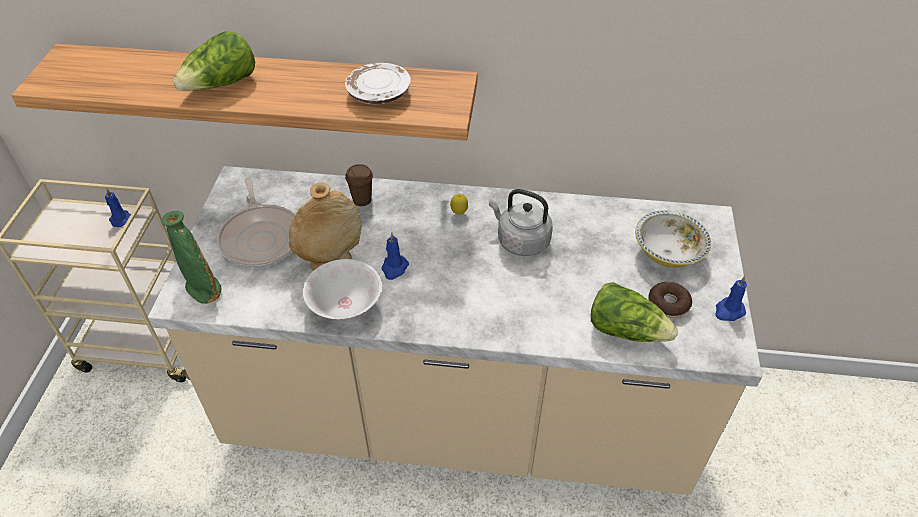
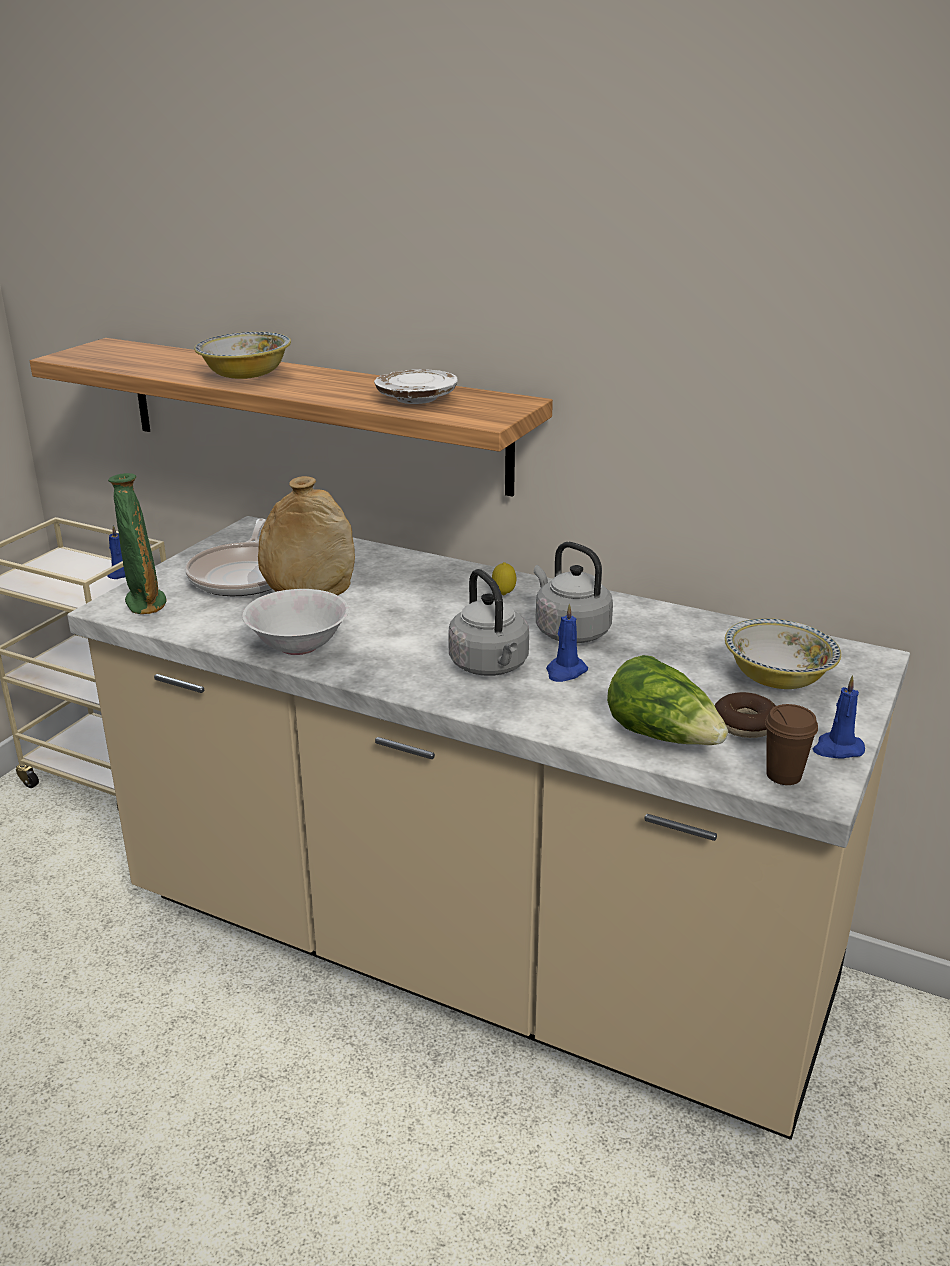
camera: 20 degrees right, 20 degrees down
lettuce [173,31,255,91] -> bowl [194,332,291,379]
brown cup [345,164,373,206] -> brown cup moved to [765,704,818,785]
blue candle [382,232,409,280] -> blue candle moved to [546,604,588,682]
none -> grey kettle [448,569,529,676]

